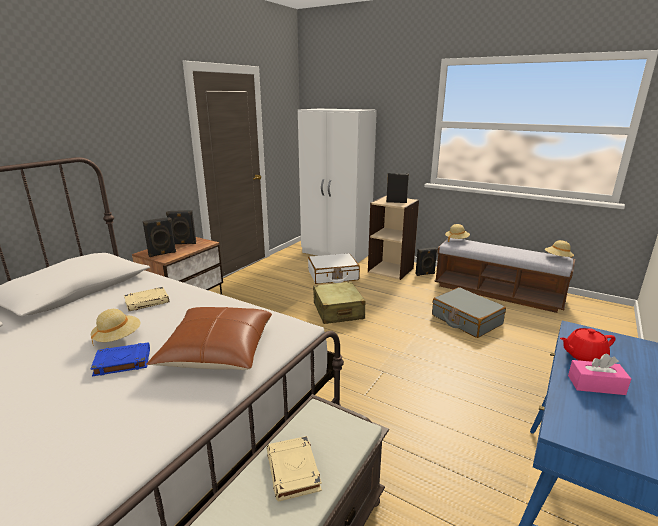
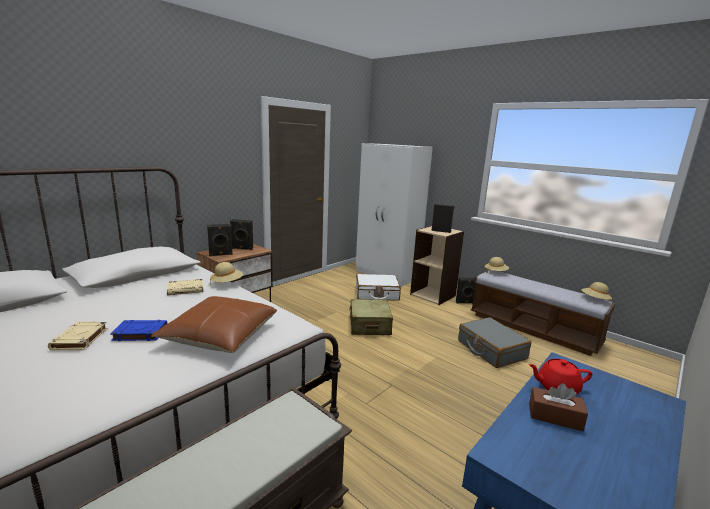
camera: 10 degrees right, 5 degrees down
beige hat [91,309,140,346] -> beige hat moved to [210,262,243,285]
beige book [267,436,322,501] -> beige book moved to [48,322,107,350]
pink tissue box [568,353,631,395] -> brown tissue box [529,383,588,431]

